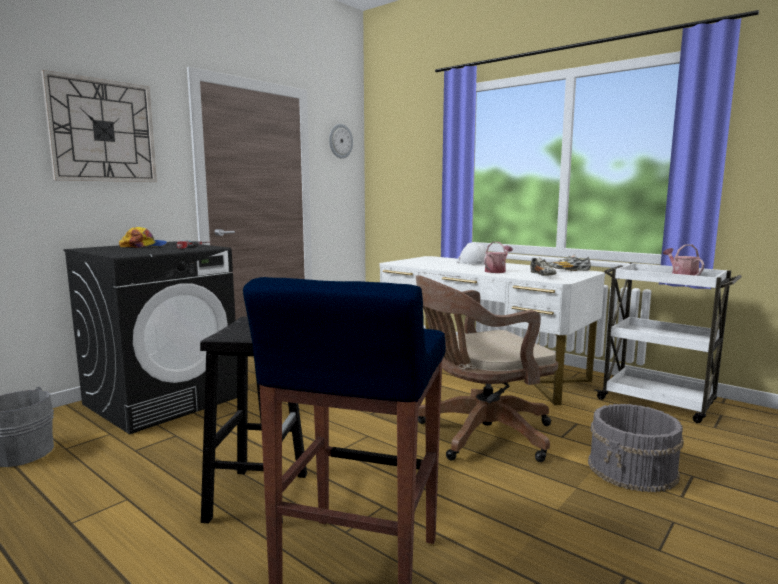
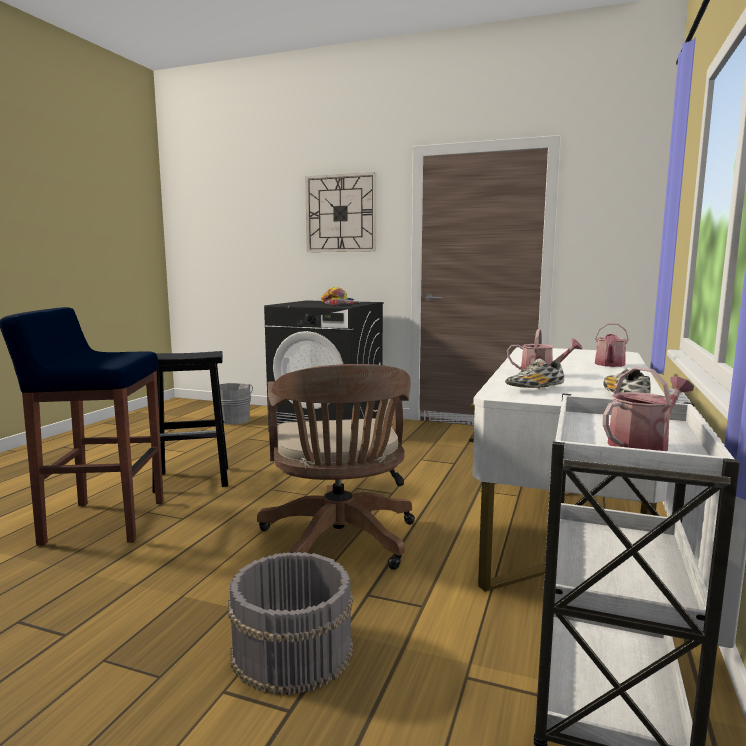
camera: 70 degrees right, 0 degrees up
wall clock [329,124,353,158] -> none
brown office chair [416,275,558,462] -> brown office chair turned 150 degrees counterclockwise [257,364,415,570]
white hard hat [456,243,486,265] -> watering can [595,323,629,367]

